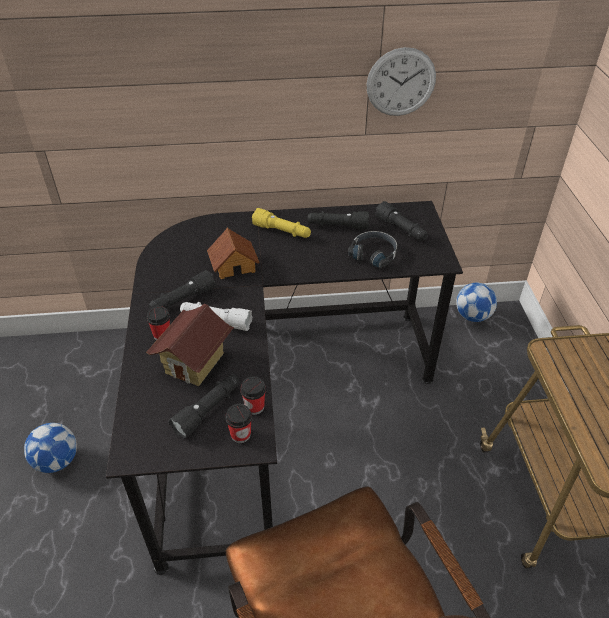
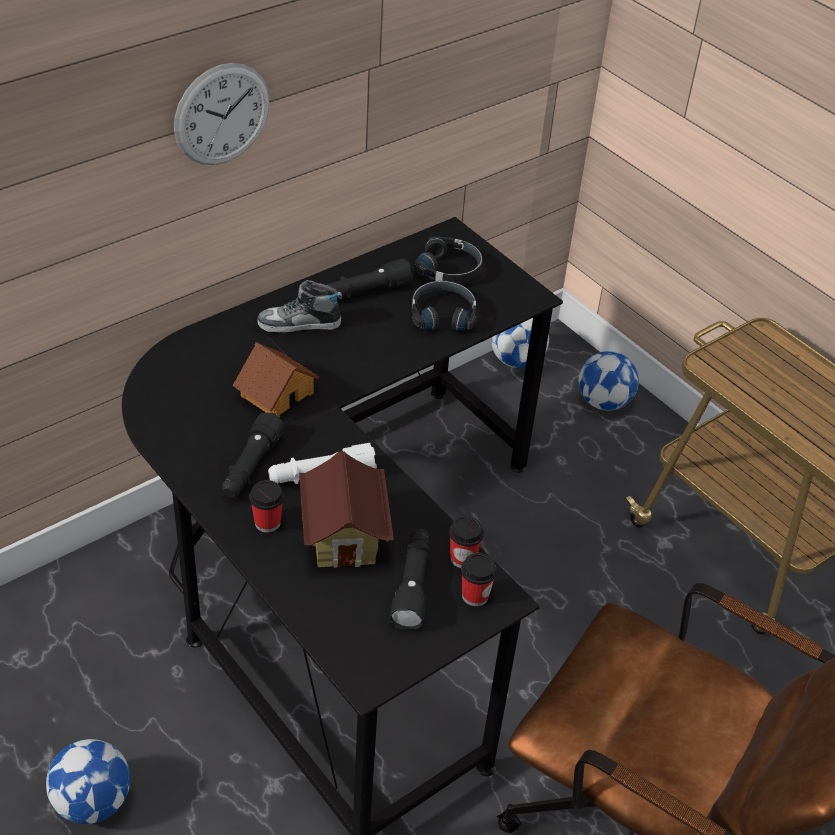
camera: 35 degrees left, 0 degrees up
yellow flashlight [252,208,311,238] -> shoe [257,280,342,333]
wall clock [366,47,436,116] -> wall clock moved to [174,63,270,165]
black flashlight [376,201,428,241] -> black headphones [414,237,482,284]
none -> football [579,351,639,411]

